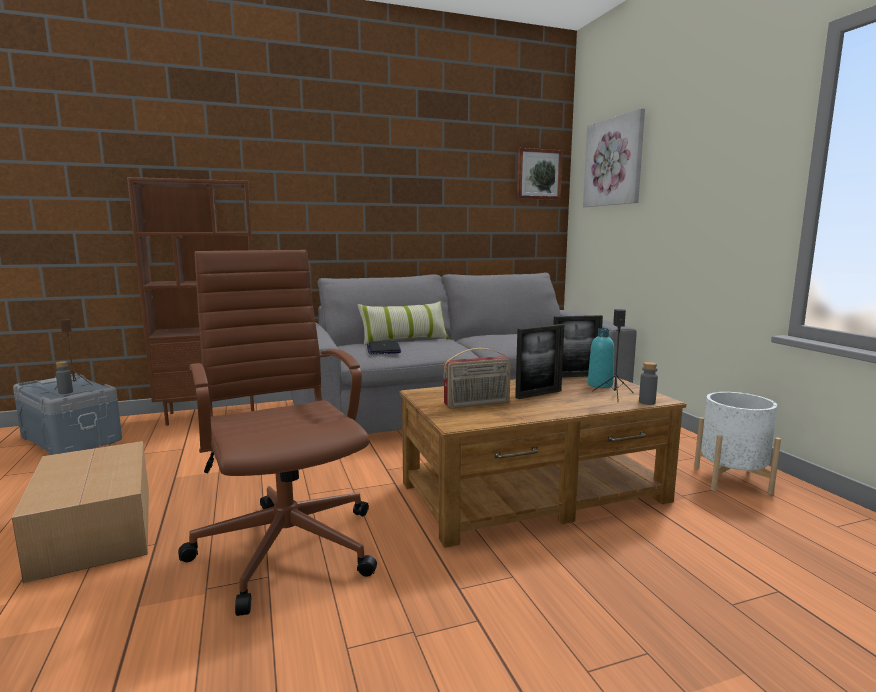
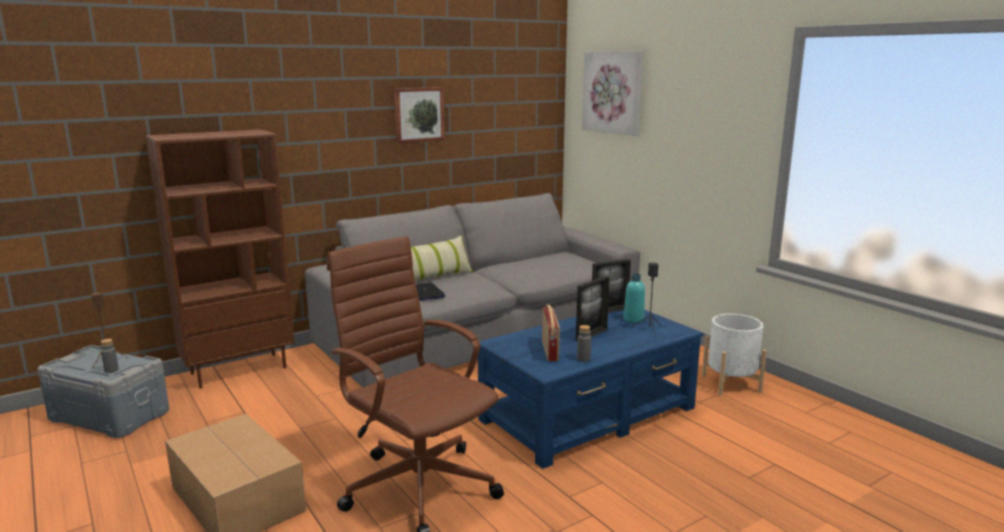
camera: 15 degrees left, 5 degrees up
brown coffee table [399,376,686,548] -> blue coffee table [478,310,704,469]
radio [443,348,511,408] -> radio turned 60 degrees counterclockwise [542,305,560,361]
picture [516,148,563,200] -> picture moved to [394,87,445,144]
grey bottle [639,362,658,405] -> grey bottle moved to [577,325,591,362]

